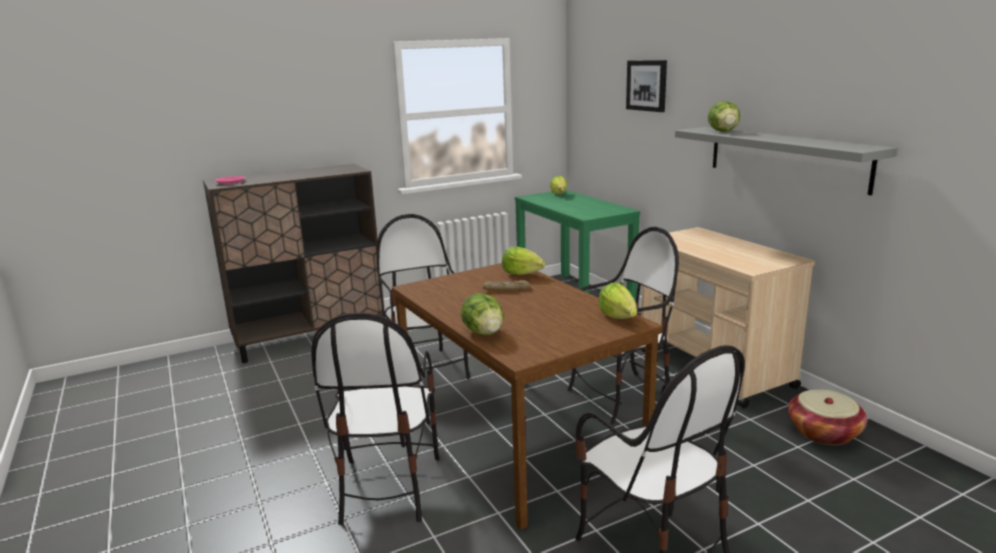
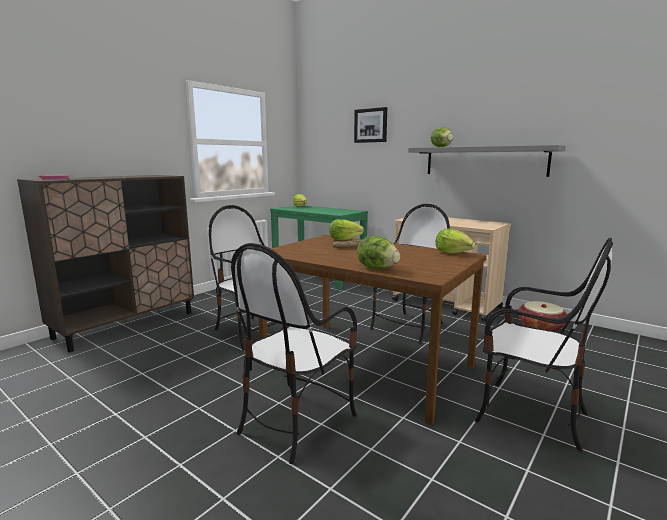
camera: 25 degrees left, 5 degrees down
chair [311,313,440,525] -> chair turned 60 degrees clockwise [231,243,357,464]

